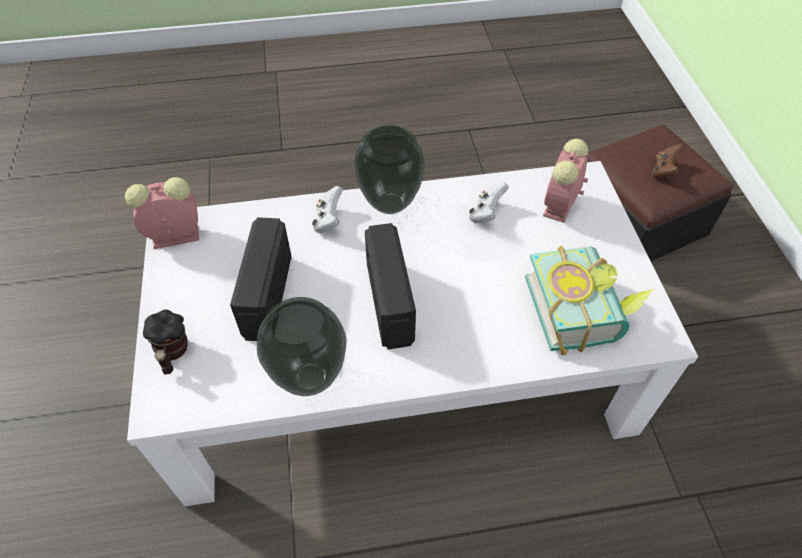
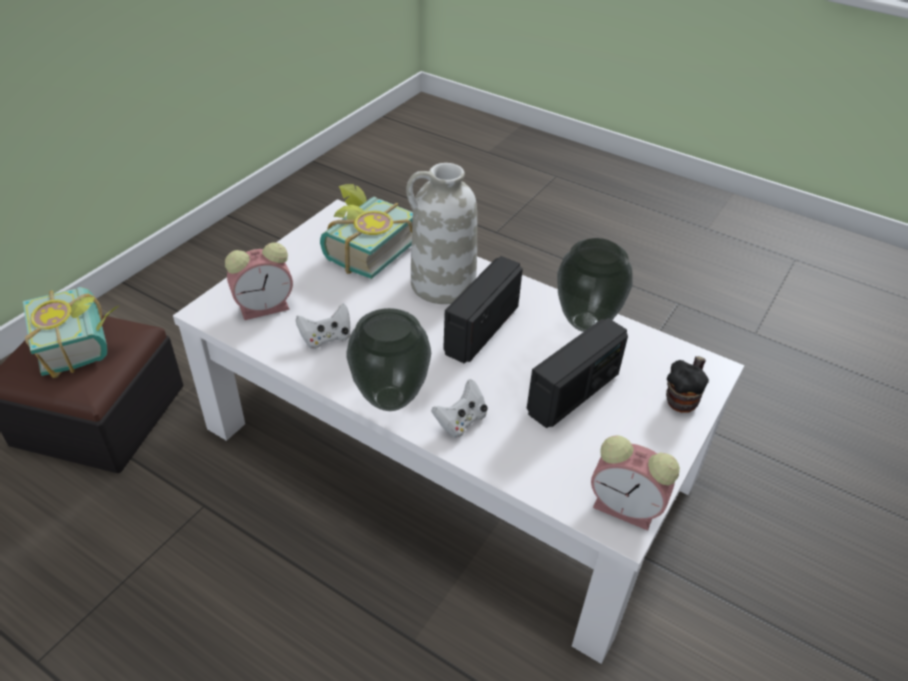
camera: 140 degrees left, 10 degrees down
brown game controller [652,144,684,179] -> book [23,287,120,378]
none -> white vase [406,163,477,304]

